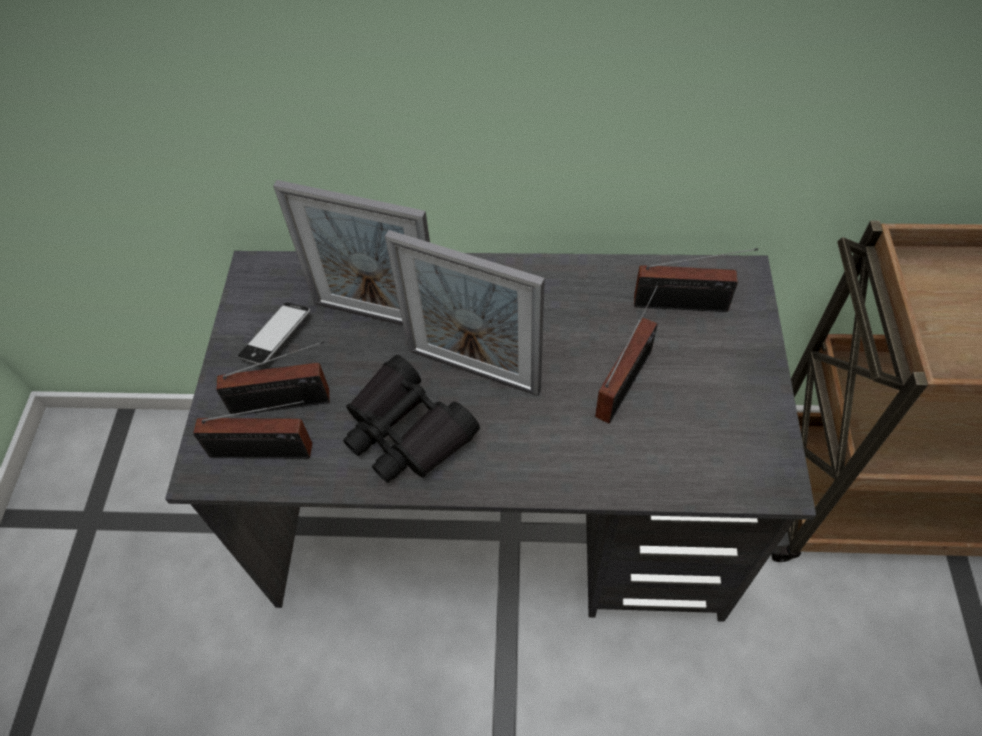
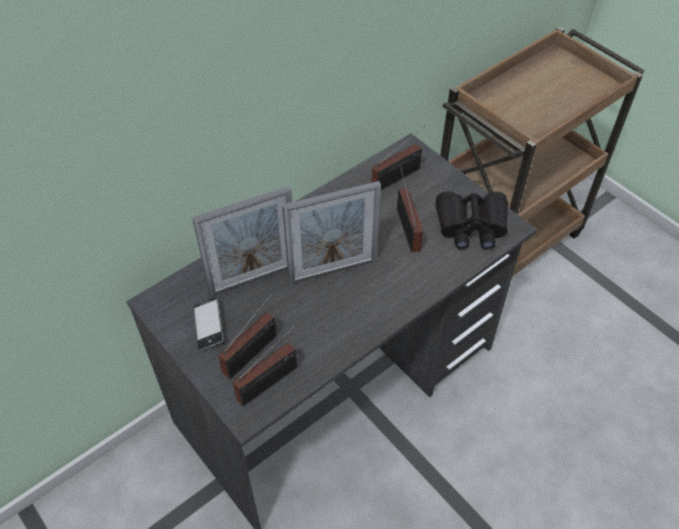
camera: 45 degrees left, 5 degrees down
black binoculars [343,355,480,483] -> black binoculars moved to [435,191,508,250]

